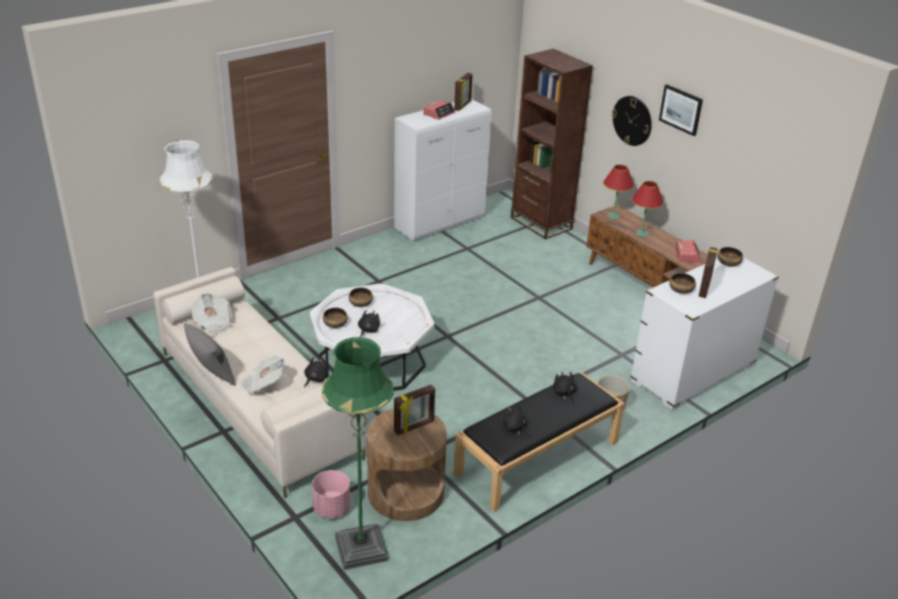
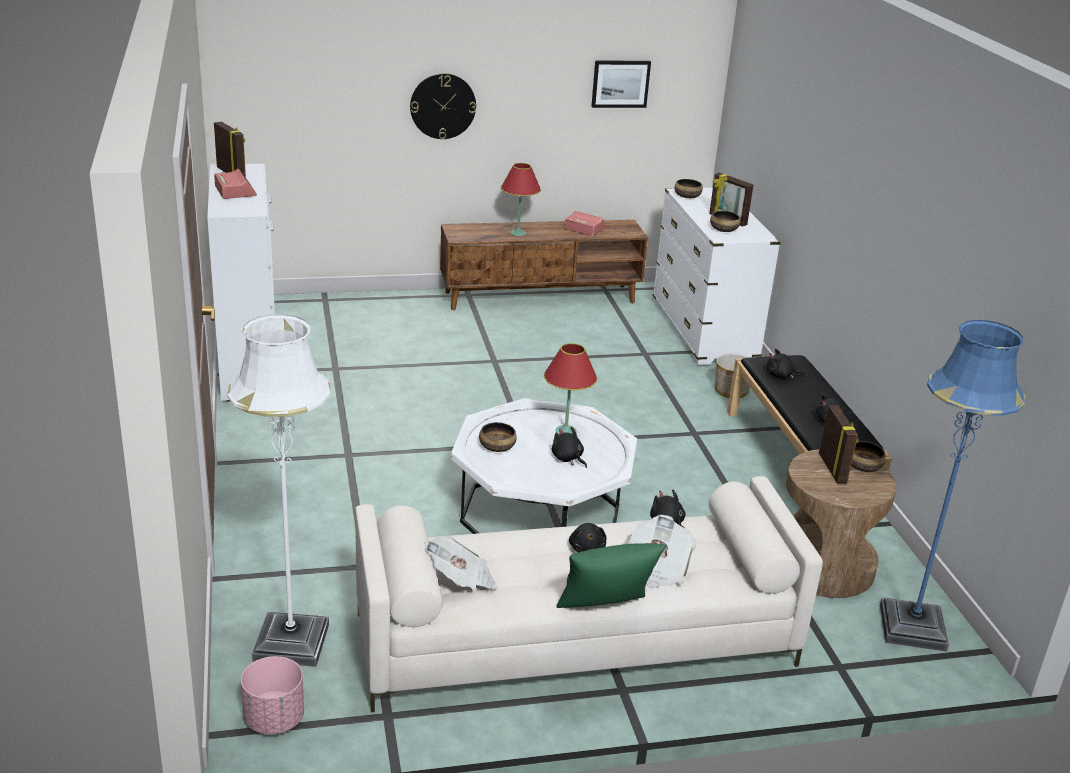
camera: 65 degrees left, 5 degrees down
grey pillow [184,324,236,386] -> green pillow [556,543,666,608]
pink planter [312,470,350,518] -> pink planter moved to [241,656,304,734]
green floor lamp [322,337,394,570] -> blue floor lamp [880,320,1025,652]
bowl [323,308,348,328] -> bowl moved to [851,441,886,472]
brown bookcase [511,49,593,239] -> none
red table lamp [603,164,634,219] -> red table lamp moved to [544,343,597,434]
picture [659,84,703,136] -> picture moved to [591,60,651,108]
none -> black plush toy [569,523,607,552]

